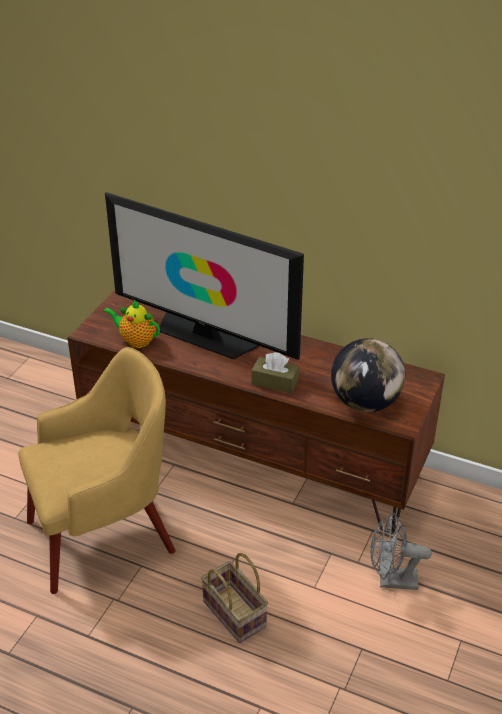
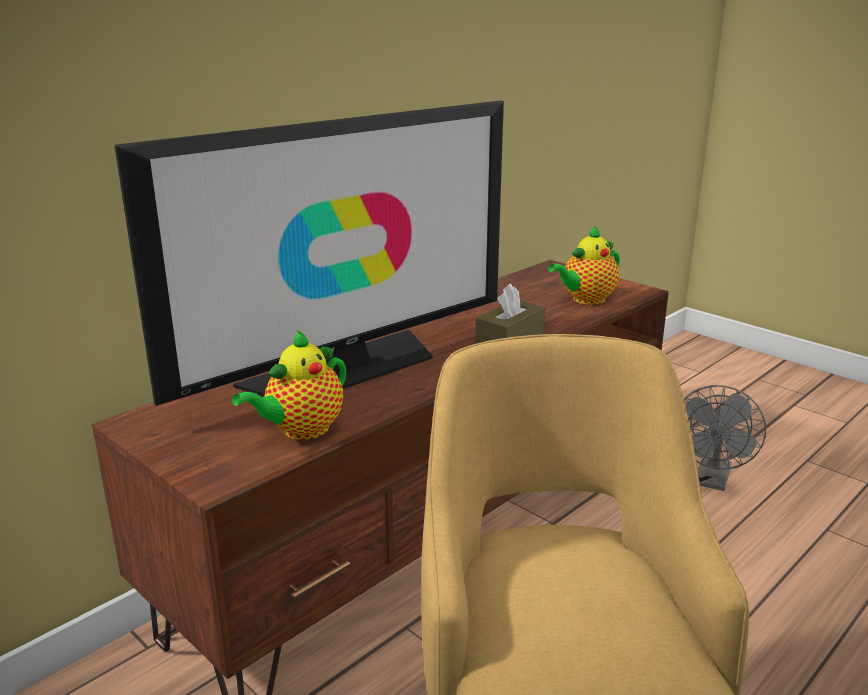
camera: 70 degrees left, 15 degrees down
basket [201,553,268,643] -> none
globe [331,338,405,412] -> teapot [548,225,620,305]

